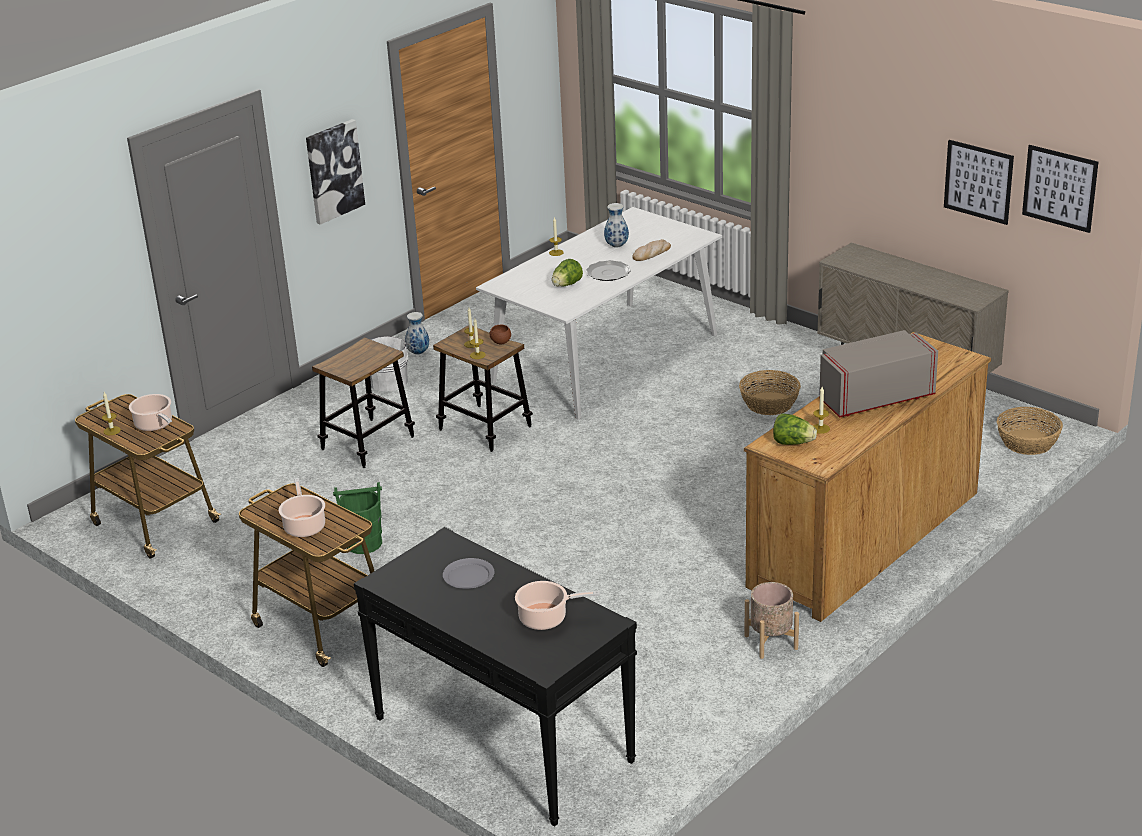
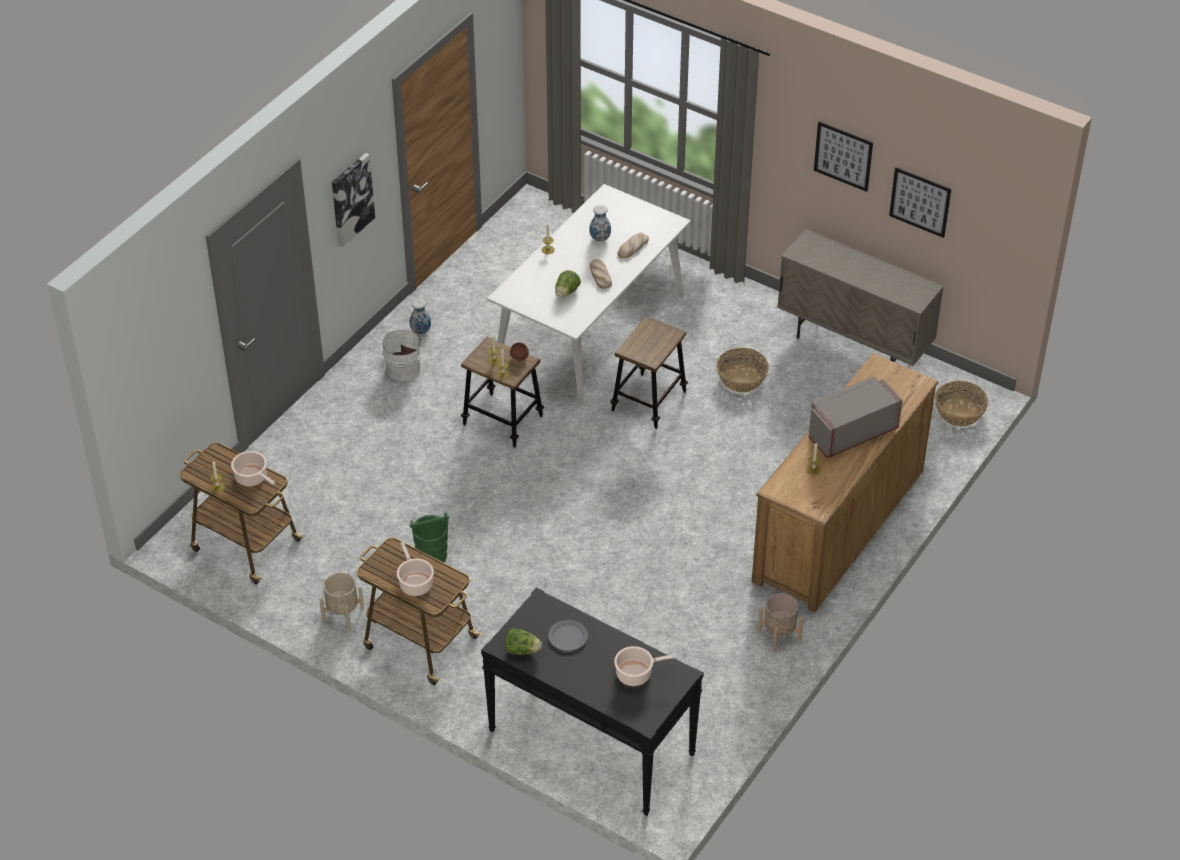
camera: 10 degrees left, 15 degrees up
stool [312,337,415,468] -> stool moved to [610,316,688,429]
plate [586,260,631,281] -> bread [590,259,612,289]
lettuce [773,413,817,445] -> lettuce moved to [505,628,542,655]
picture [1022,145,1098,233] -> picture moved to [814,122,873,192]
none -> beige planter [319,573,364,630]

